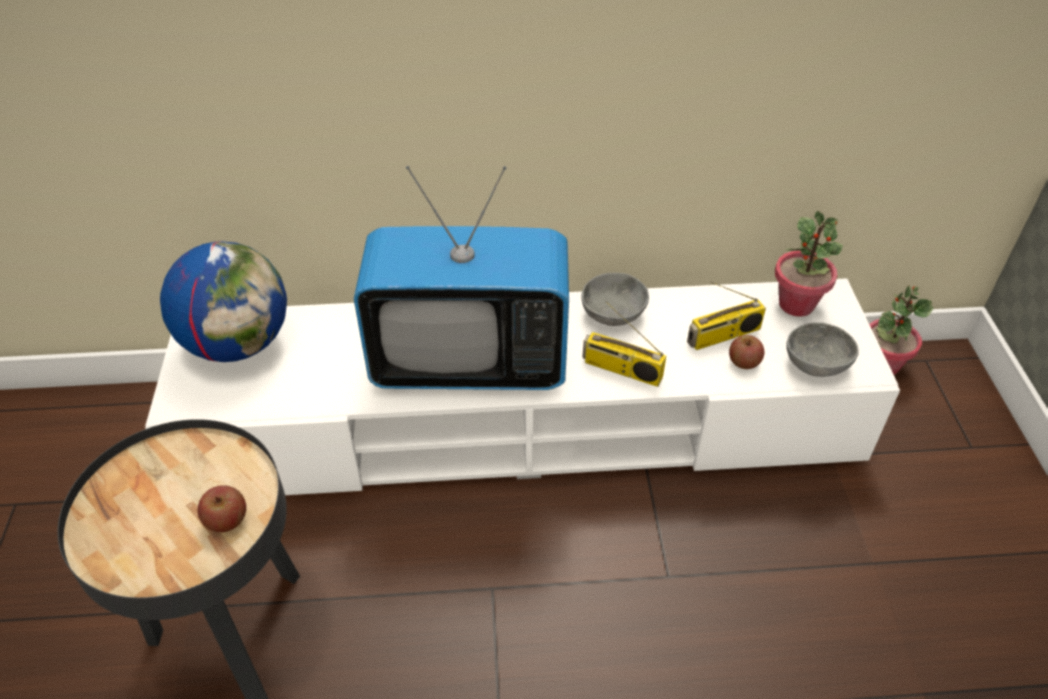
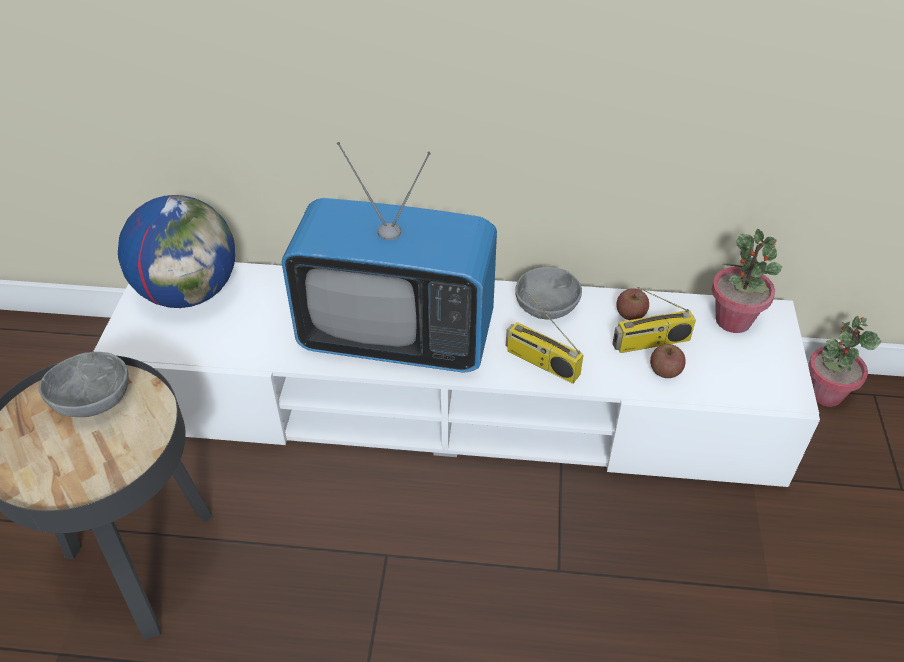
camera: 10 degrees right, 0 degrees up
apple [198,485,246,532] -> apple moved to [616,288,649,320]
grey bowl [786,323,858,377] -> grey bowl moved to [39,352,129,417]

